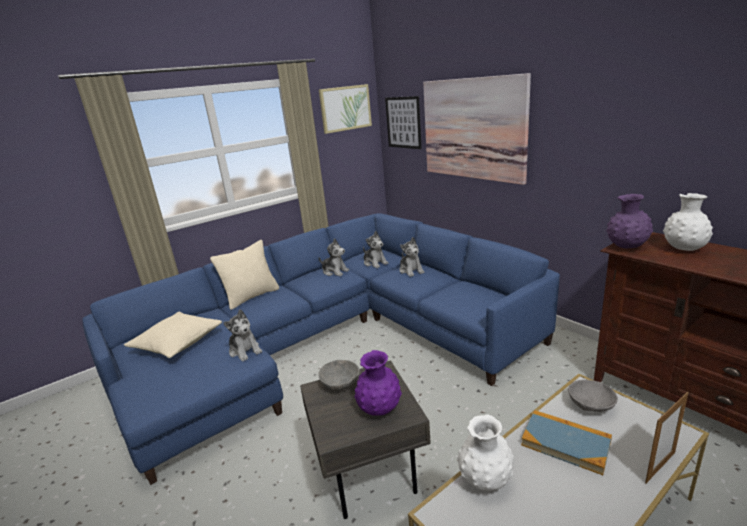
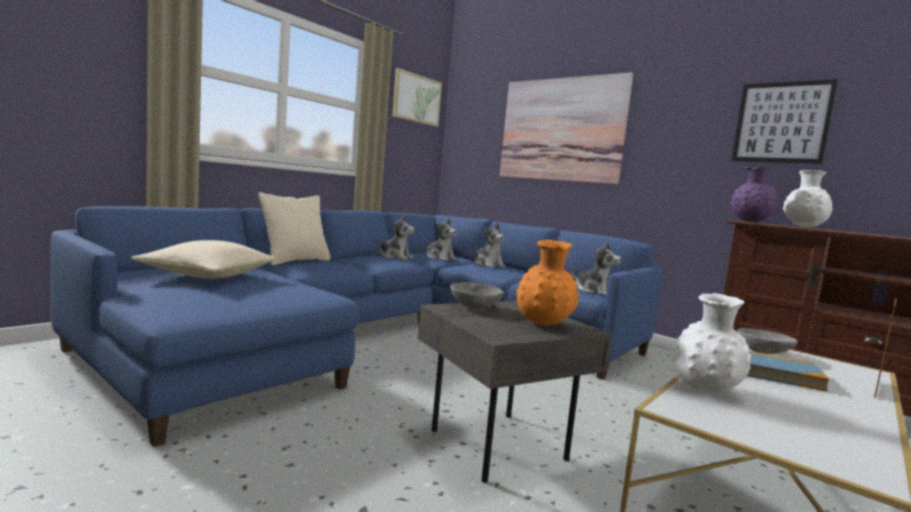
camera: 15 degrees left, 15 degrees down
plush toy [224,309,262,362] -> plush toy moved to [572,241,622,295]
purple vase [355,350,402,416] -> orange vase [516,240,579,325]
picture [385,96,422,149] -> picture moved to [732,79,838,164]

